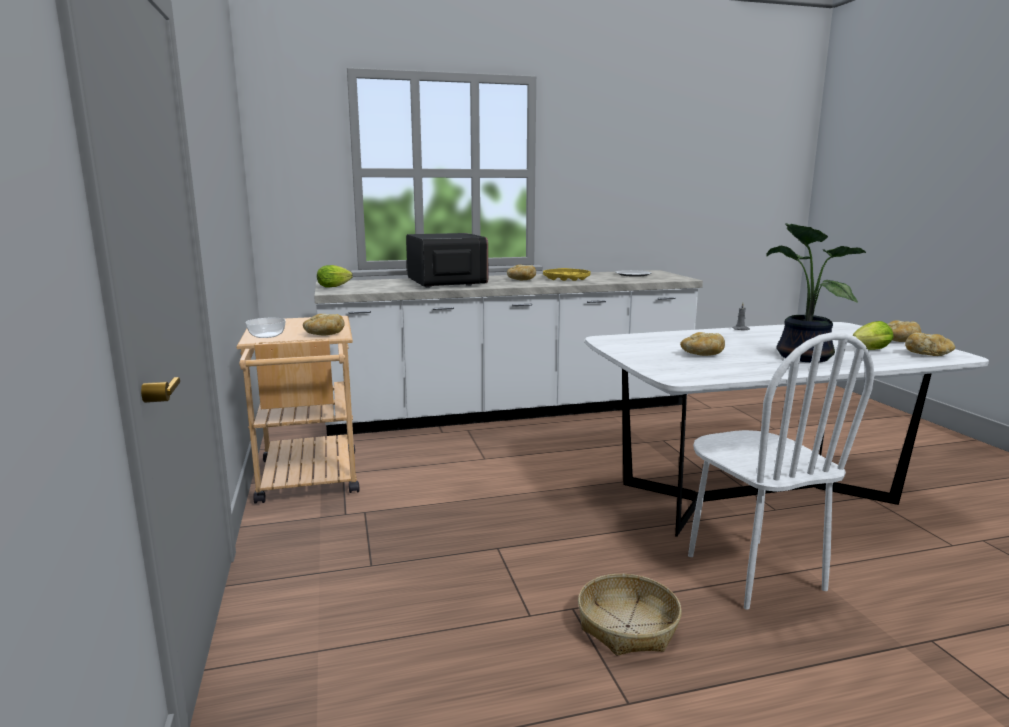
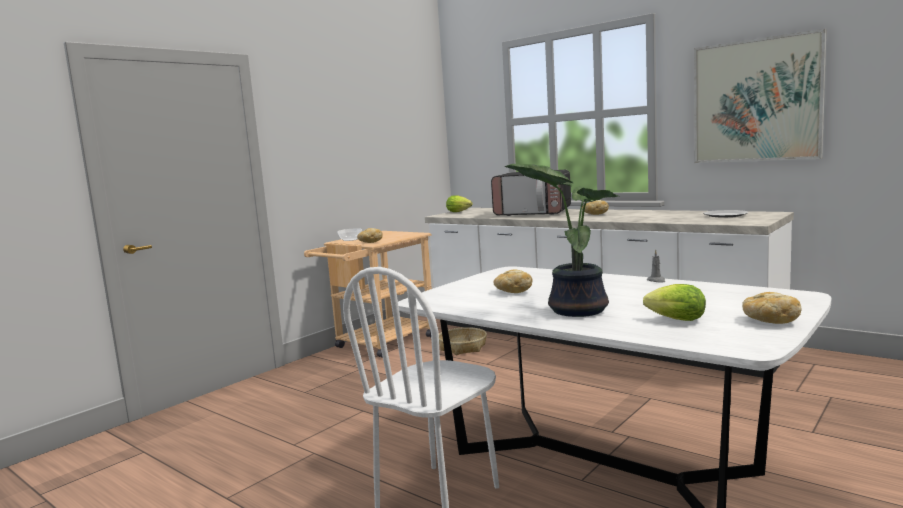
camera: 55 degrees right, 5 degrees down
microwave [406,233,488,288] -> microwave turned 75 degrees clockwise [491,170,571,216]
yellow tray [543,268,591,281] -> none
basket [578,574,682,656] -> basket moved to [439,327,487,355]
bread [905,332,955,356] -> none
none -> picture [694,29,826,163]

